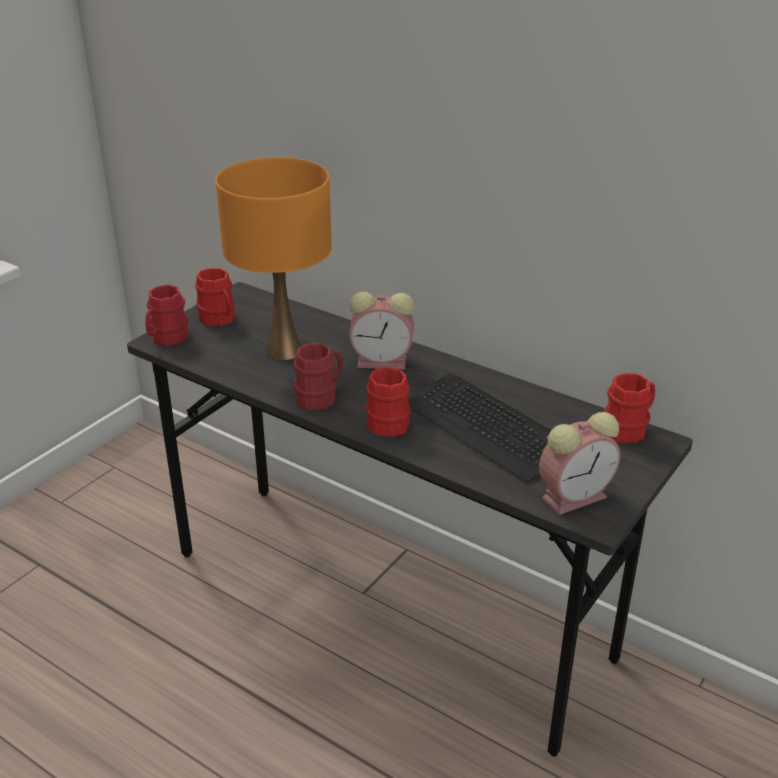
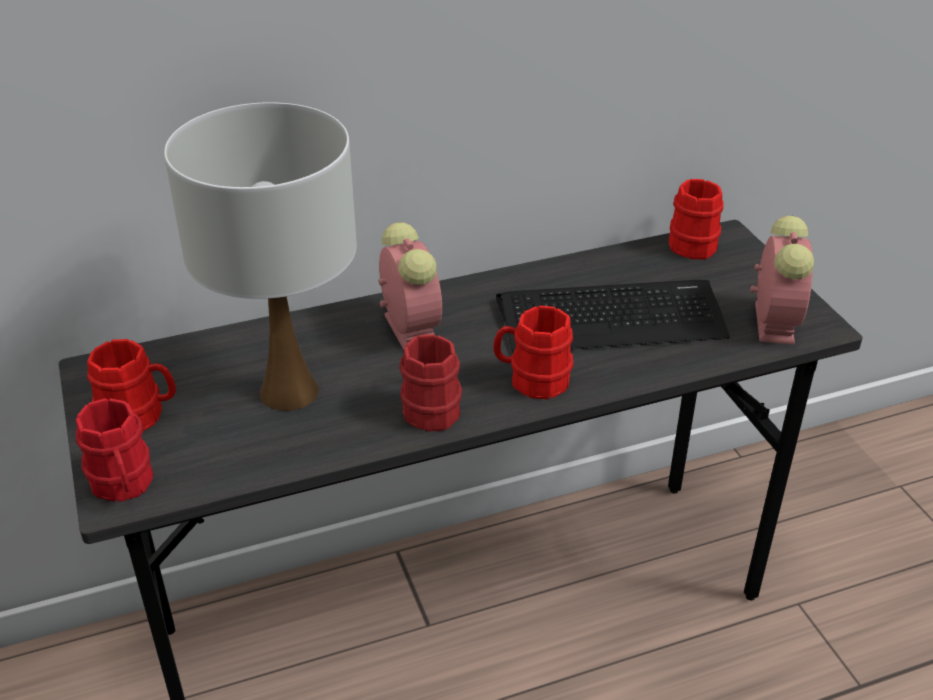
camera: 55 degrees left, 5 degrees up
orange table lamp [216,157,332,360] -> white table lamp [164,102,357,411]
alarm clock [349,292,414,369] -> alarm clock turned 60 degrees counterclockwise [379,222,442,350]

